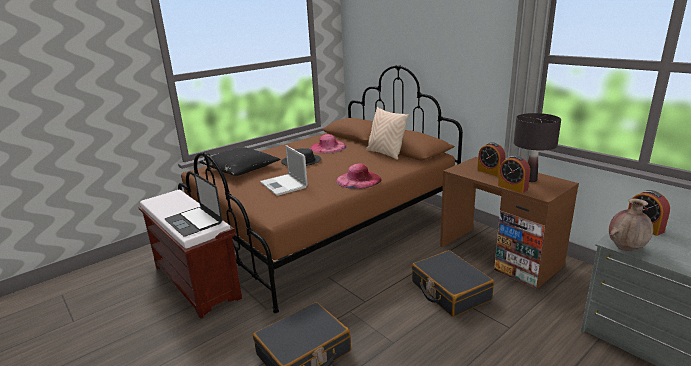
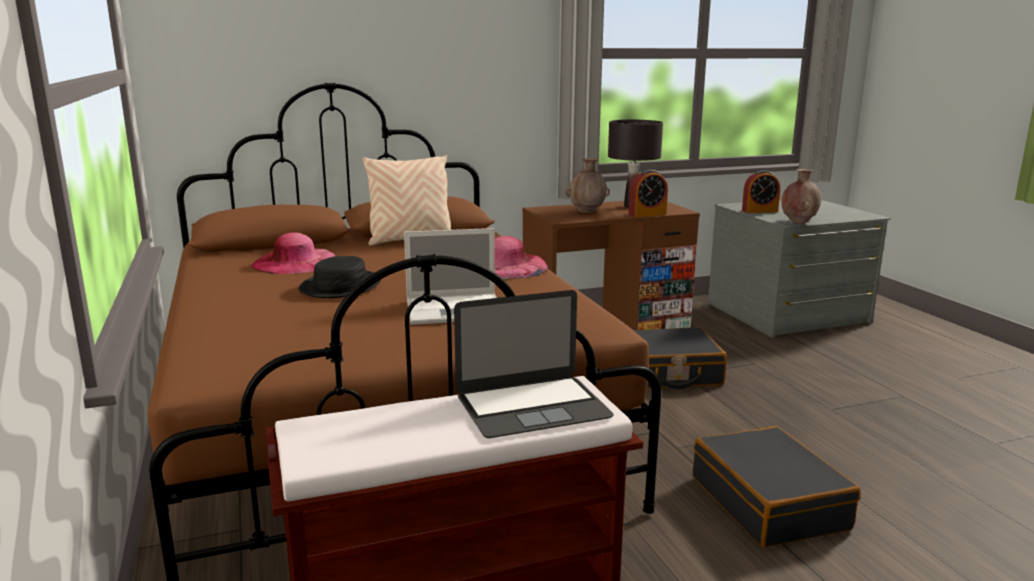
camera: 70 degrees left, 5 degrees down
black pillow [199,147,280,176] -> none
alarm clock [477,142,506,177] -> brown vase [565,158,610,213]

